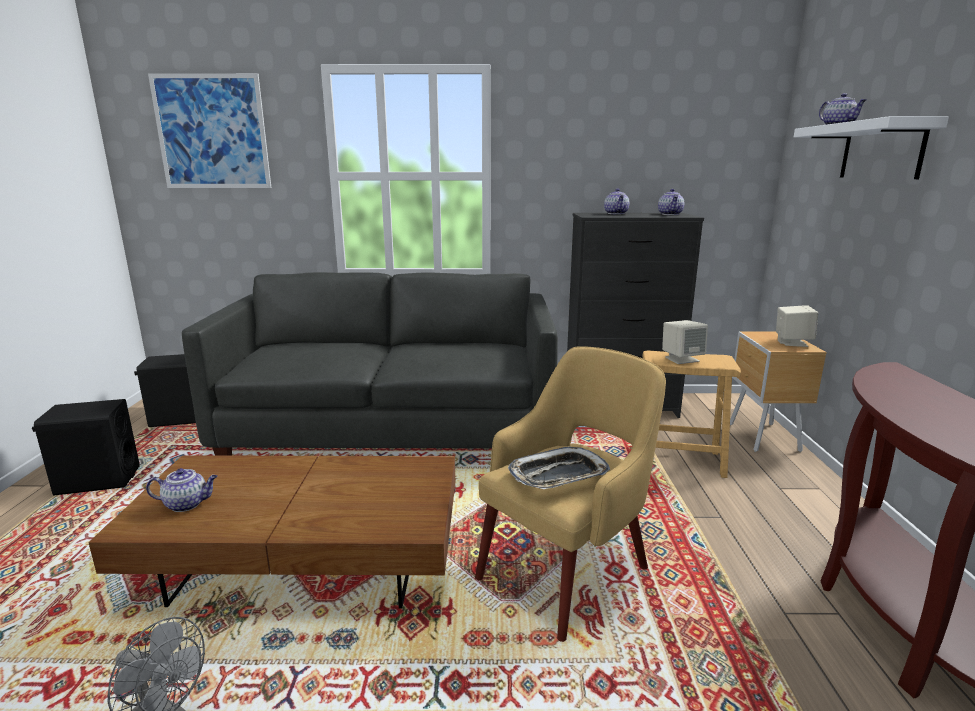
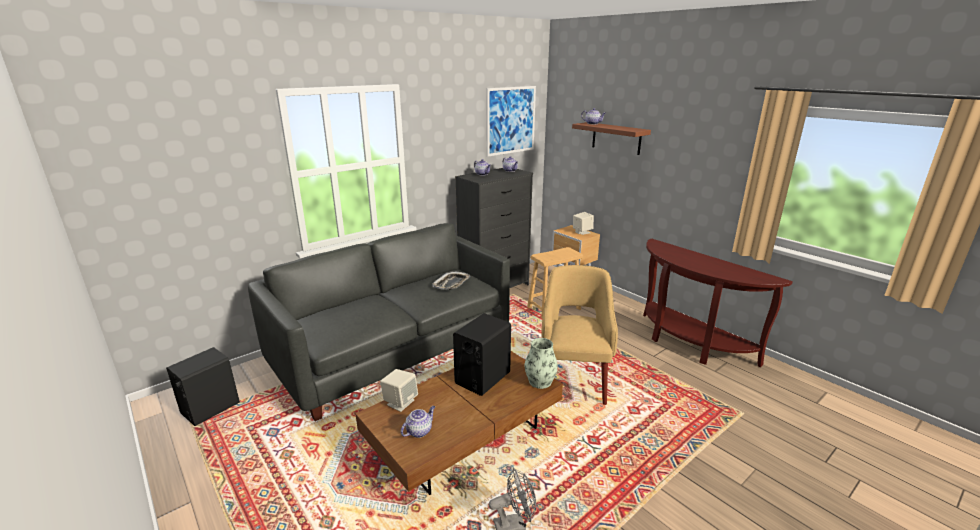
camera: 40 degrees left, 5 degrees up
black speaker [32,399,140,496] -> black speaker moved to [453,313,511,396]
picture [148,73,271,188] -> picture moved to [486,86,536,157]
tray [508,446,610,489] -> tray moved to [432,272,470,290]
beige speaker [662,320,708,364] -> beige speaker moved to [380,369,418,412]
white shelf [794,116,949,179] -> brown shelf [572,122,651,155]
none -> vase [524,338,558,389]

